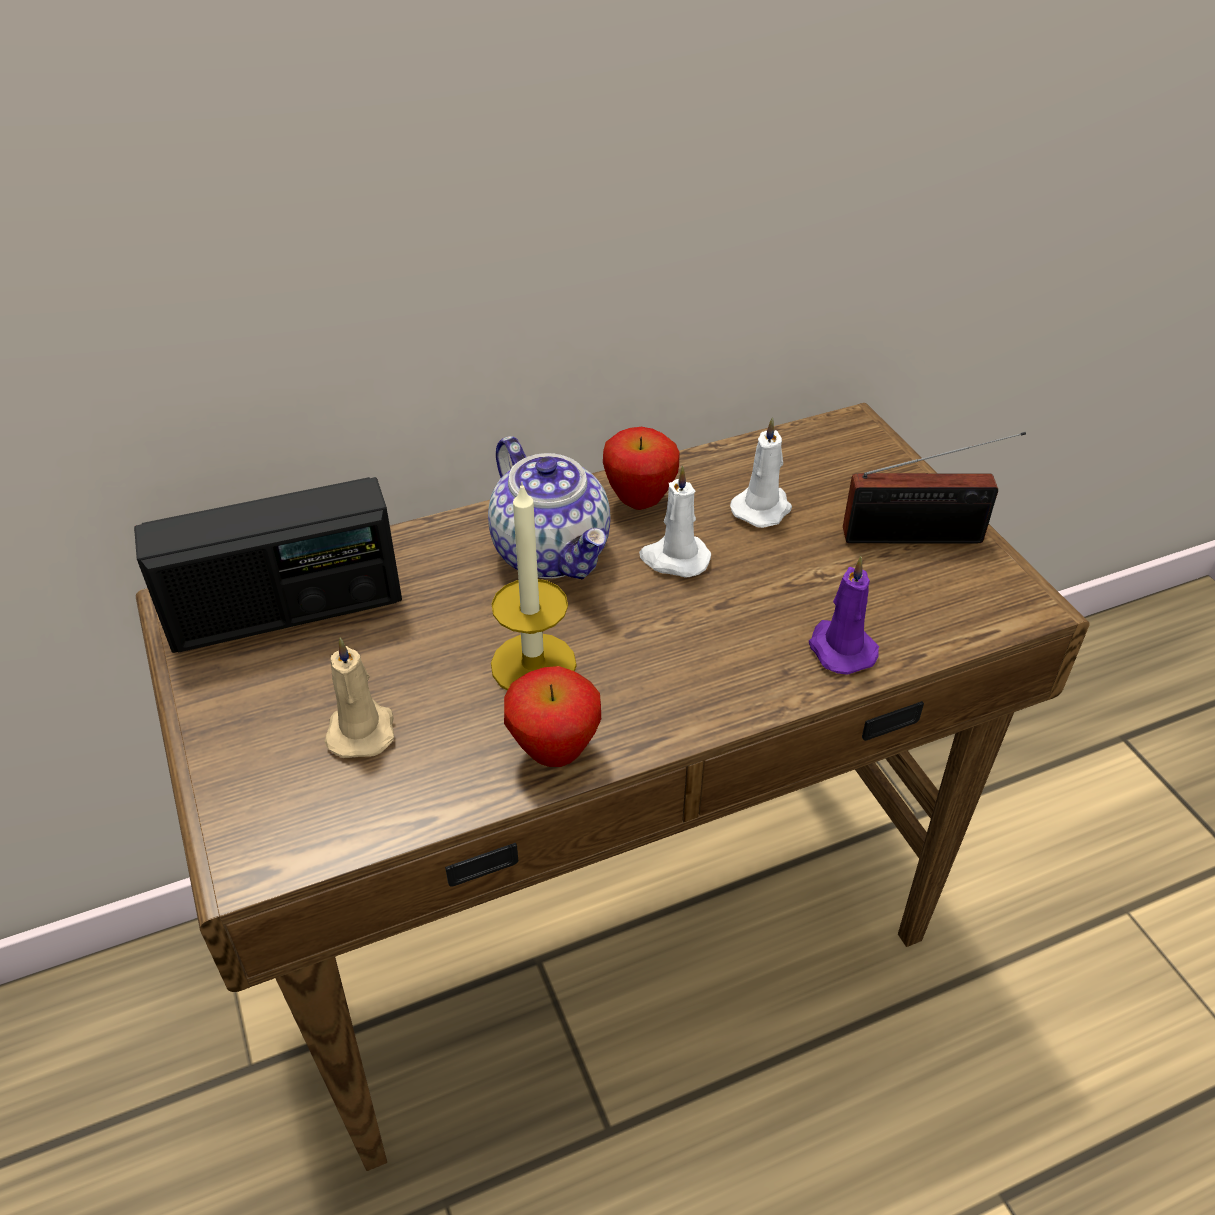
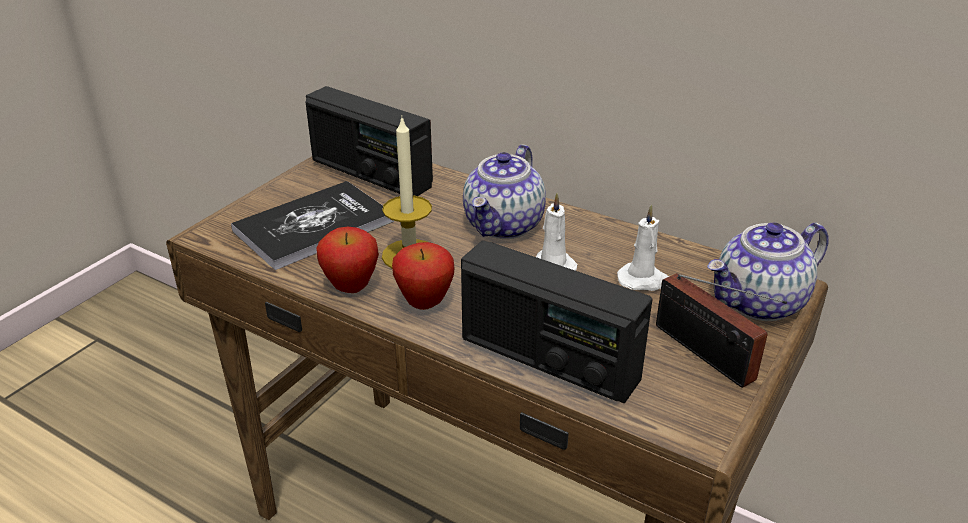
camera: 55 degrees right, 10 degrees down
beige candle [324,637,394,758] -> book [231,181,394,270]
apple [603,427,679,510] -> apple moved to [392,242,454,310]
purple candle [809,556,879,675] -> radio [461,240,652,403]
none -> teapot [707,222,829,321]

